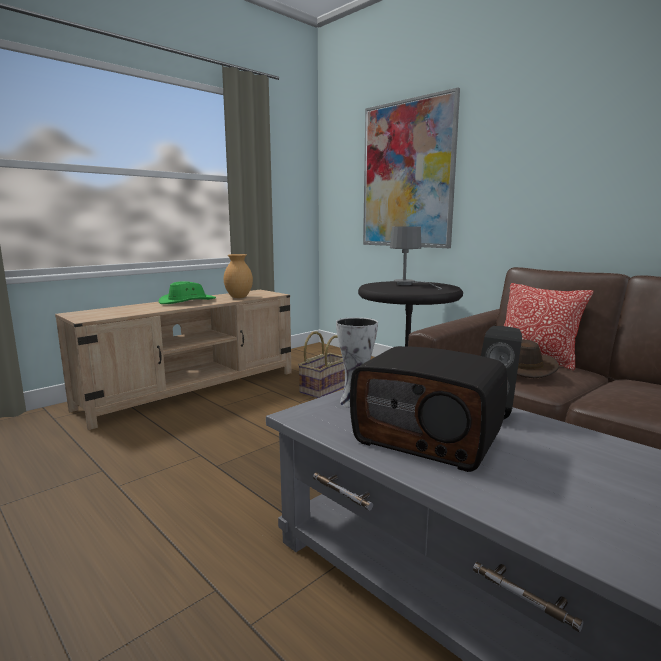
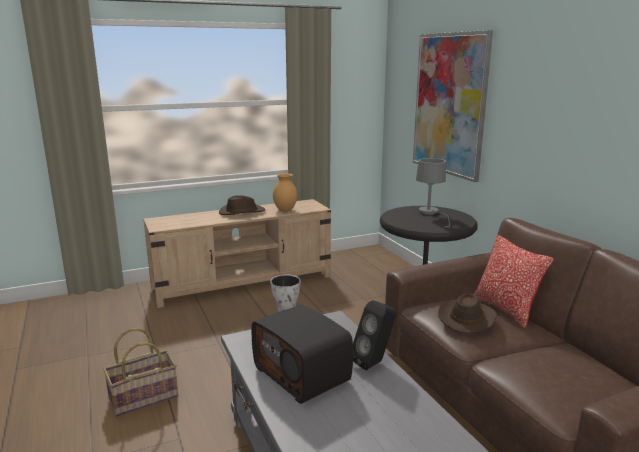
camera: 20 degrees right, 5 degrees up
green hat [159,281,216,304] -> brown hat [219,195,265,215]
basket [298,331,345,398] -> basket moved to [103,328,178,417]

